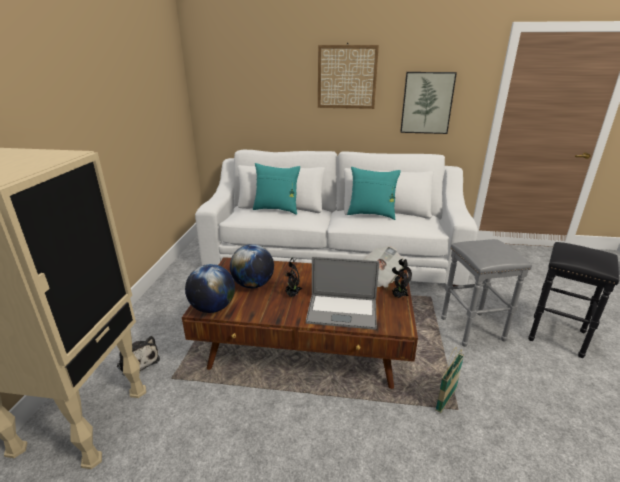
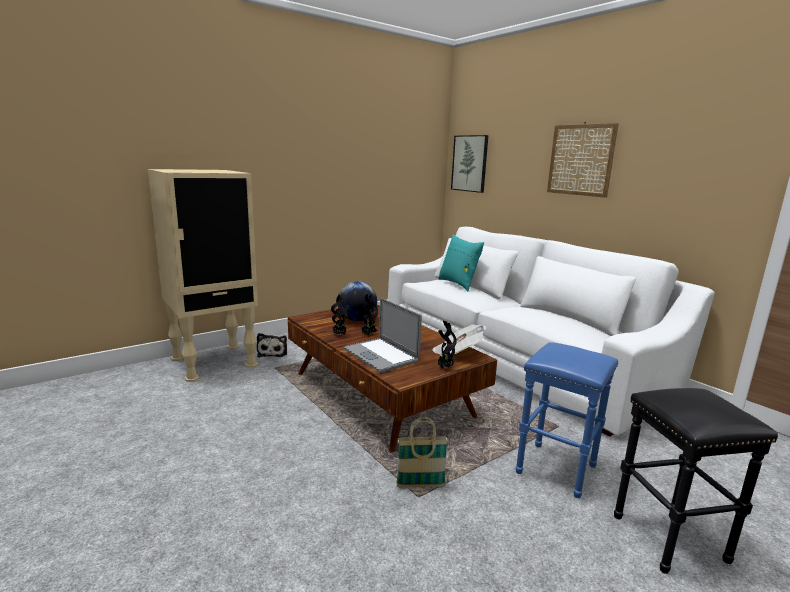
camera: 45 degrees right, 10 degrees down
globe [185,264,235,313] -> none
turquoise pillow [347,167,401,220] -> none
picture [400,72,457,134] -> picture moved to [451,135,488,193]
grey stool [441,239,532,347] -> blue stool [516,342,618,498]
none -> potted plant [331,293,349,335]

